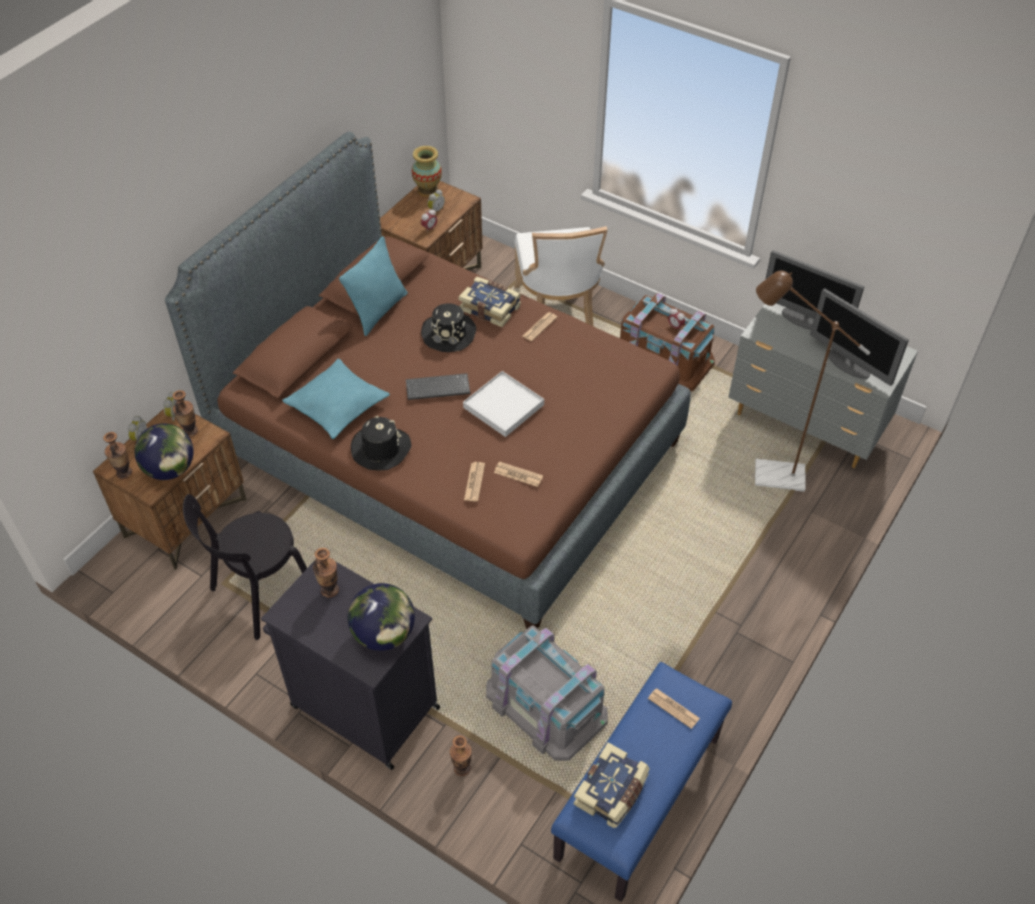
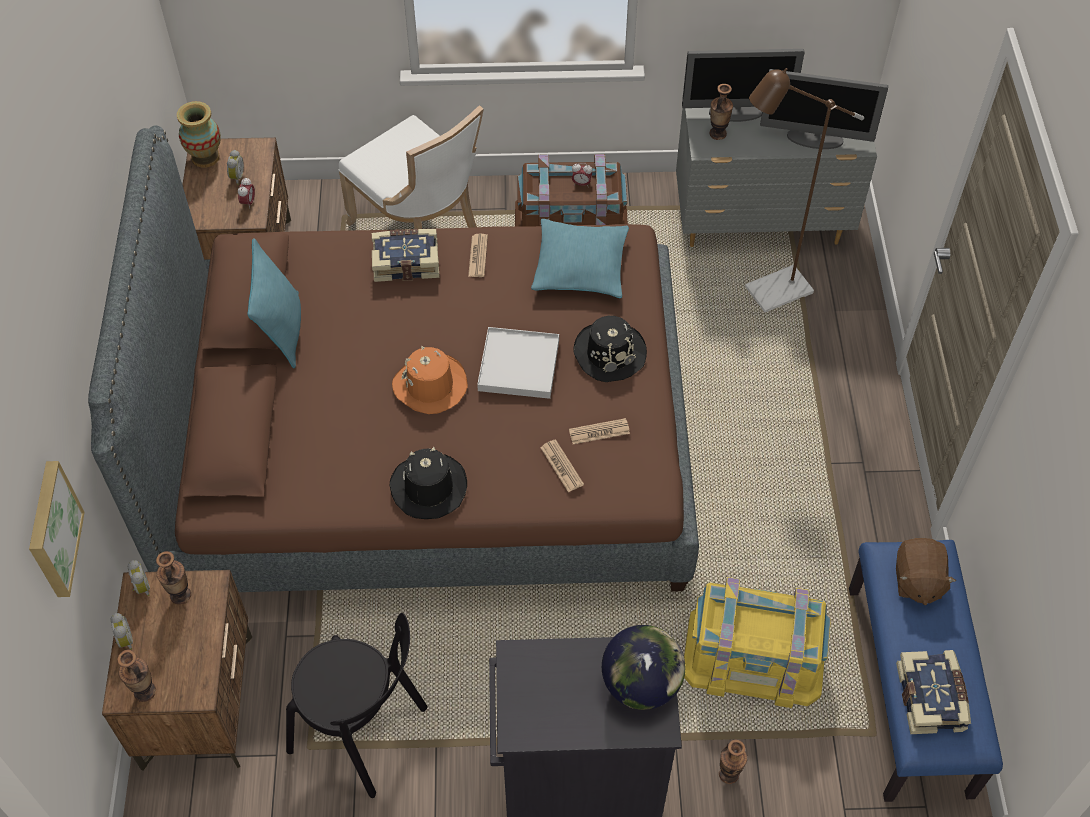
camera: 35 degrees left, 5 degrees up
globe [134,423,194,480] -> none
black chair [183,494,307,640] -> black chair turned 75 degrees counterclockwise [286,613,428,798]
turquoise pillow [282,359,390,439] -> turquoise pillow moved to [531,219,629,298]
vase [313,548,339,598] -> vase moved to [709,84,733,140]
keyboard [406,373,470,400] -> orange hat [392,346,468,414]
black hat [421,303,476,352] -> black hat moved to [573,316,647,382]
grey storage box [486,626,608,761] -> yellow storage box [684,577,831,708]
newspaper [648,688,700,729] -> brown plush toy [896,538,956,605]
none -> picture [29,461,85,597]

